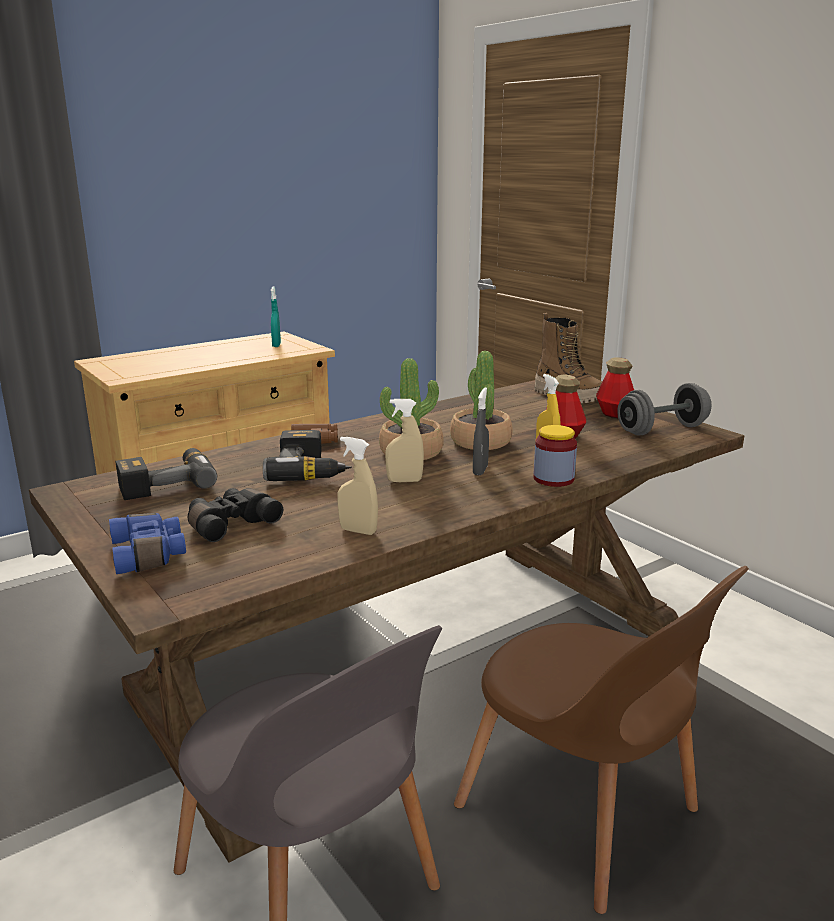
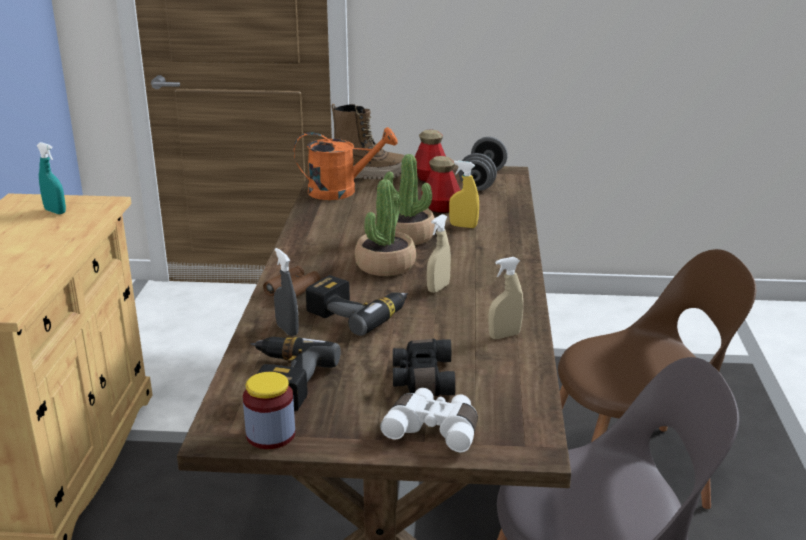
camera: 50 degrees left, 5 degrees up
blue binoculars [109,513,186,574] -> white binoculars [380,388,478,452]
grey spray bottle [473,387,489,475] -> grey spray bottle moved to [274,248,299,336]
jar [533,425,577,487] -> jar moved to [243,372,295,449]
none -> orange watering can [294,127,398,200]

